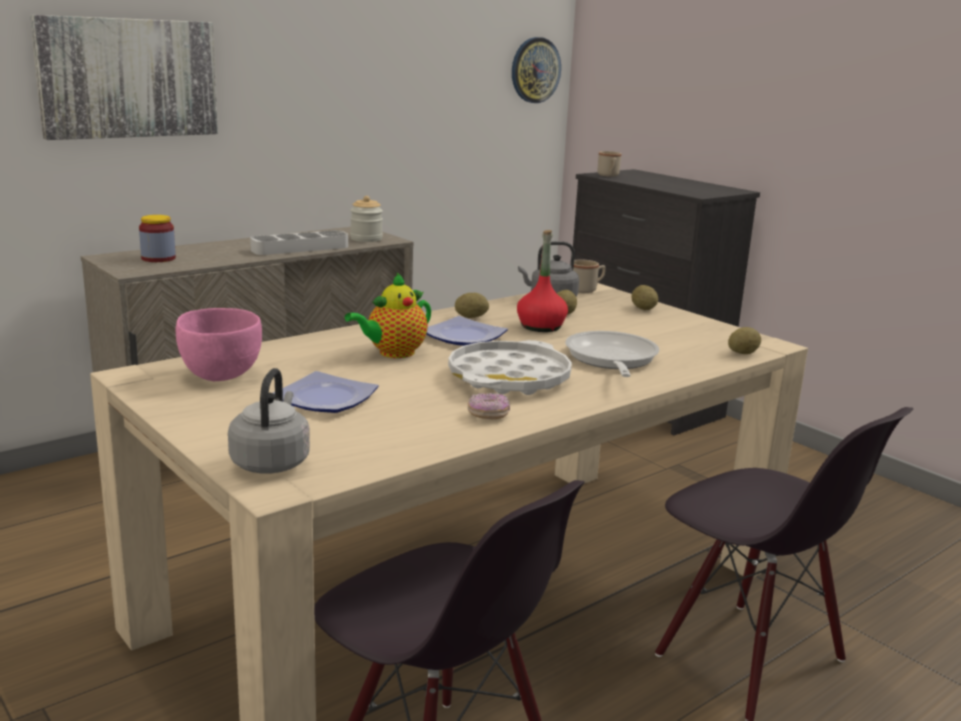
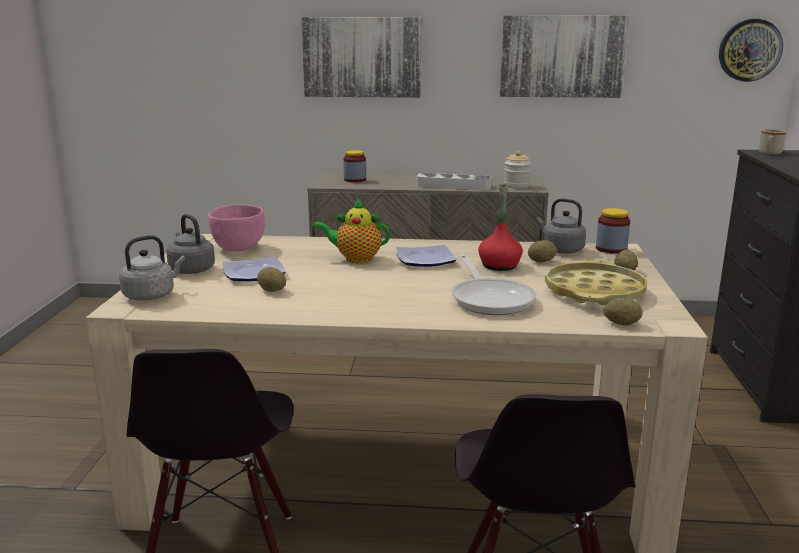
camera: 45 degrees right, 0 degrees up
white tray [448,340,572,395] -> none
potato [455,293,489,318] -> potato moved to [257,267,286,292]
donut [468,393,510,419] -> none
frying pan [565,331,659,377] -> frying pan turned 120 degrees clockwise [451,254,536,315]
beige mug [570,260,606,293] -> jar [596,208,630,254]
none -> grey kettle [166,214,215,274]
none -> picture [500,15,629,98]
none -> yellow tray [545,260,647,306]

